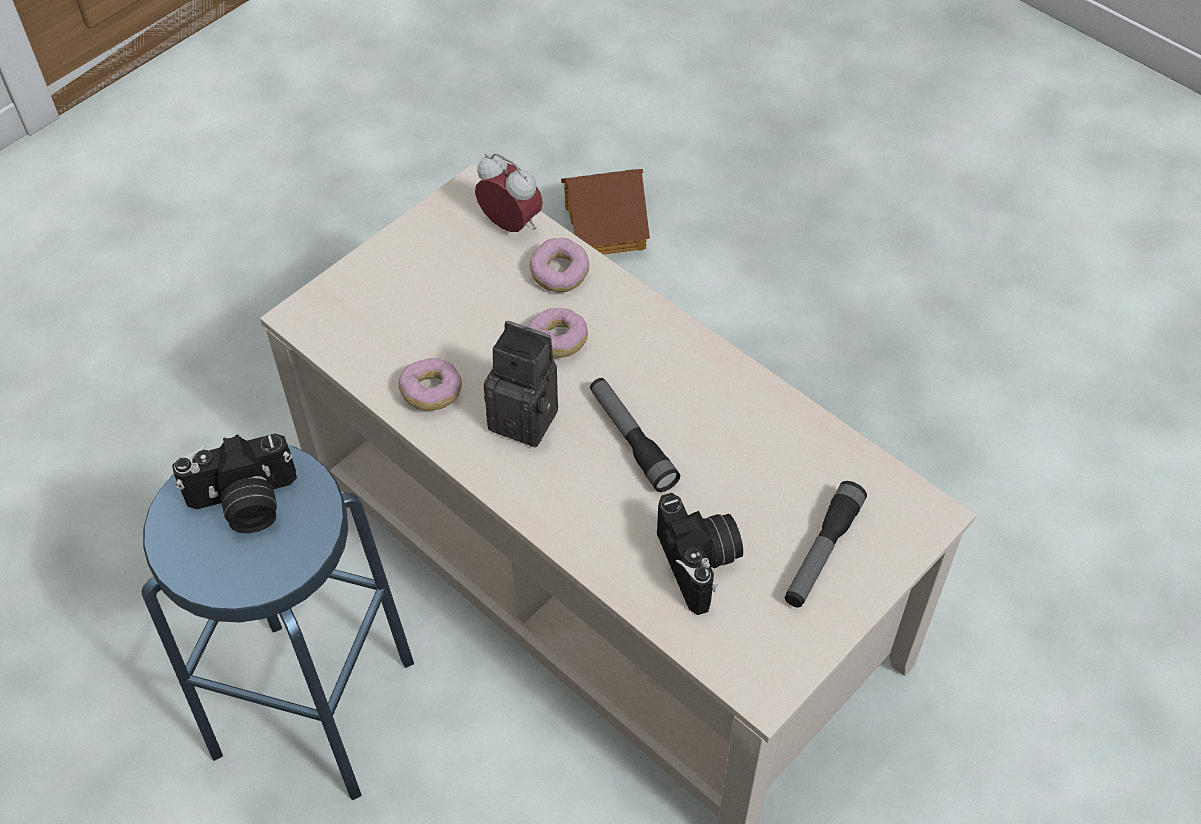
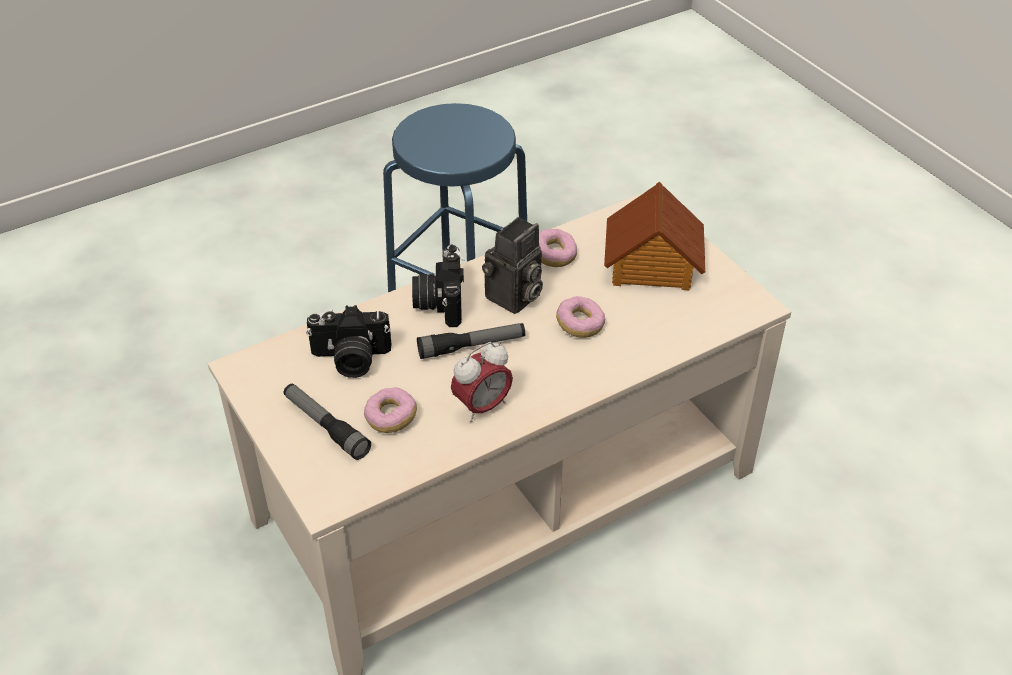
camera: 105 degrees right, 10 degrees down
camera [172,434,297,533] -> camera moved to [412,245,465,327]
alarm clock [475,153,543,232] -> alarm clock moved to [451,342,513,422]
donut [530,238,589,292] -> donut moved to [364,387,417,433]
toy house [561,169,650,255] -> toy house moved to [604,182,705,290]

